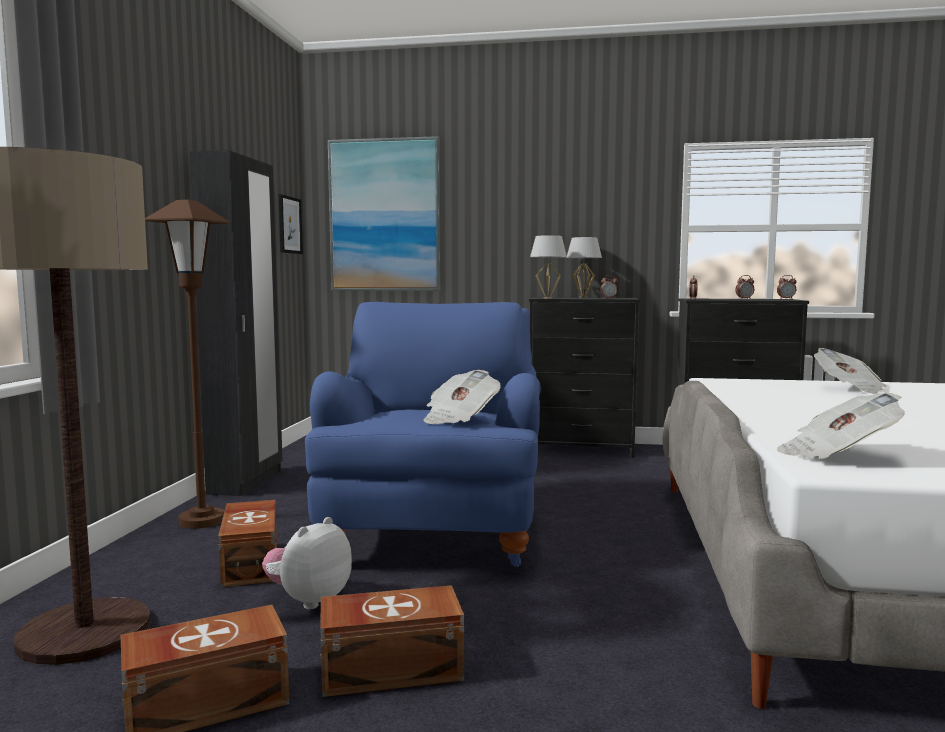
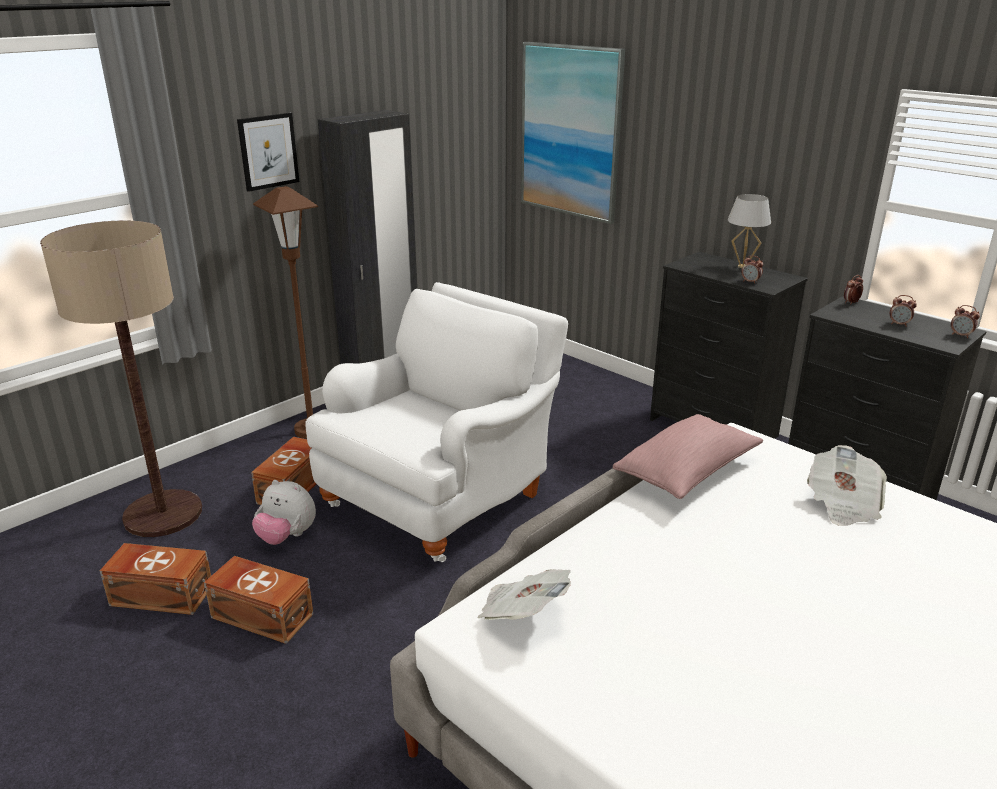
camera: 35 degrees right, 20 degrees up
plush toy [262,517,352,609] -> plush toy turned 135 degrees counterclockwise [252,480,316,545]
picture [279,194,303,254] -> picture moved to [237,113,299,192]
blue armchair [305,302,541,567] -> white armchair [306,282,568,562]
newspaper [423,370,501,424] -> none
white table lamp [530,235,567,299] -> none
none -> pink pillow [612,414,763,499]

